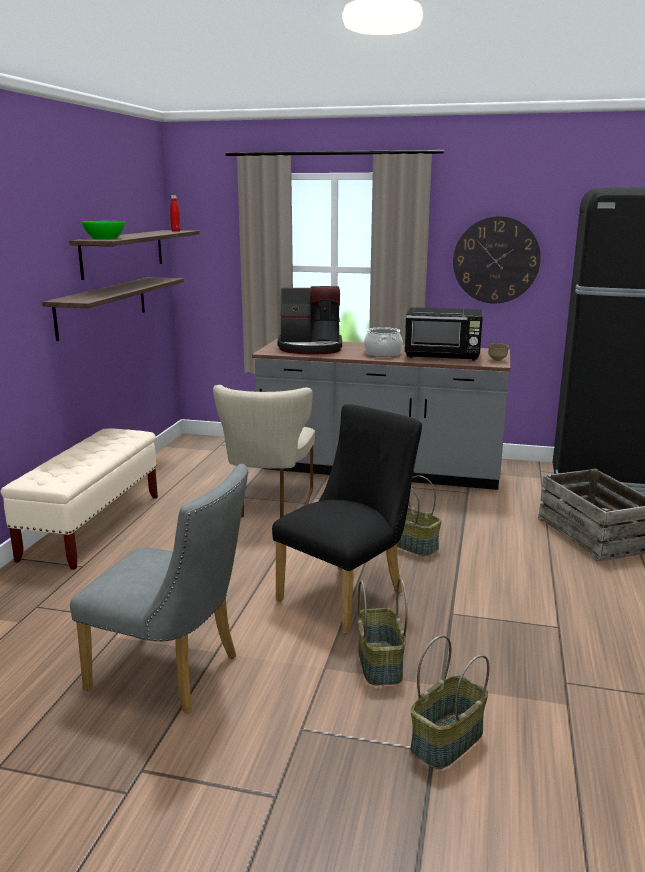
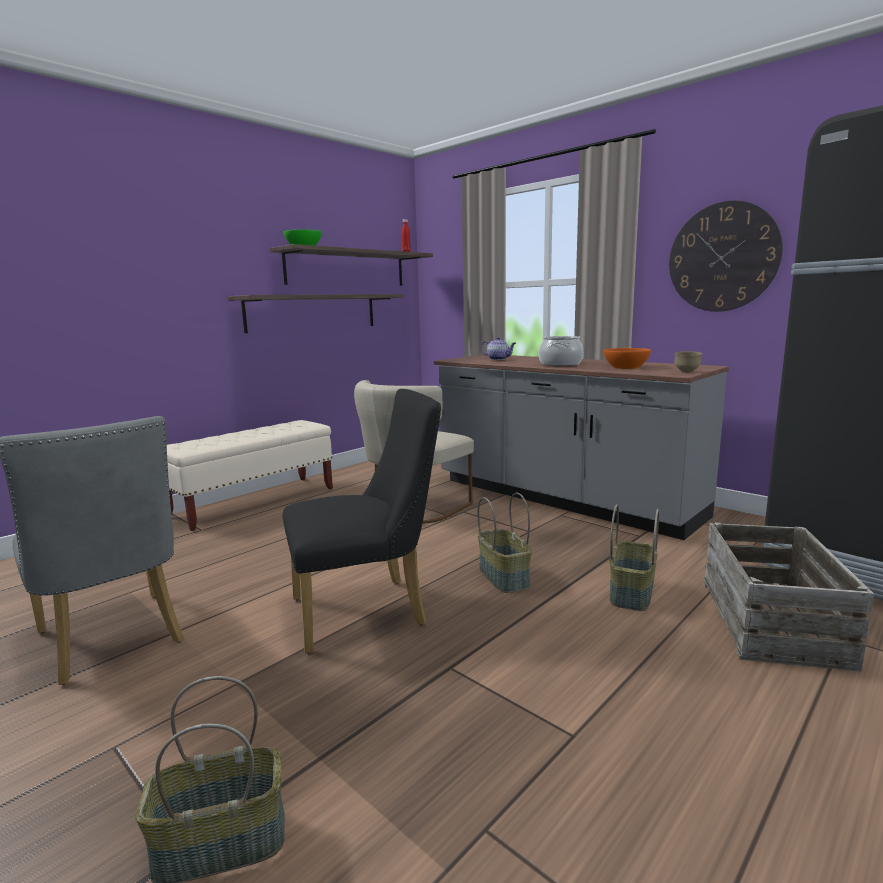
camera: 30 degrees right, 5 degrees down
coffee machine [277,286,342,354] -> teapot [481,337,516,360]
basket [358,578,408,685] -> basket moved to [609,504,659,611]
black microwave [405,307,483,360] -> orange bowl [603,348,651,369]

